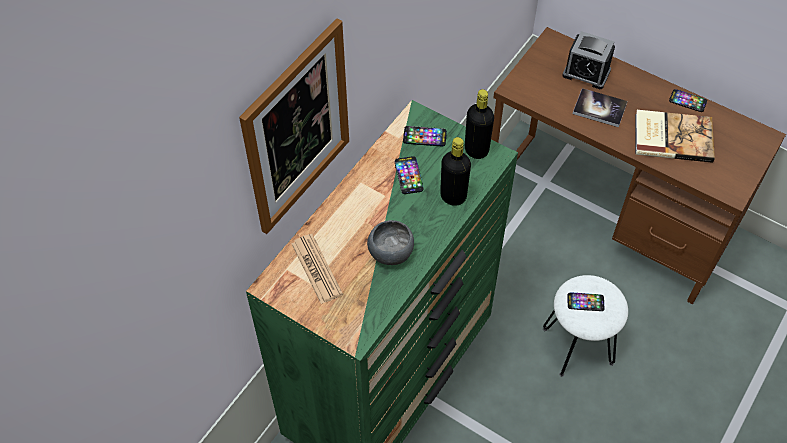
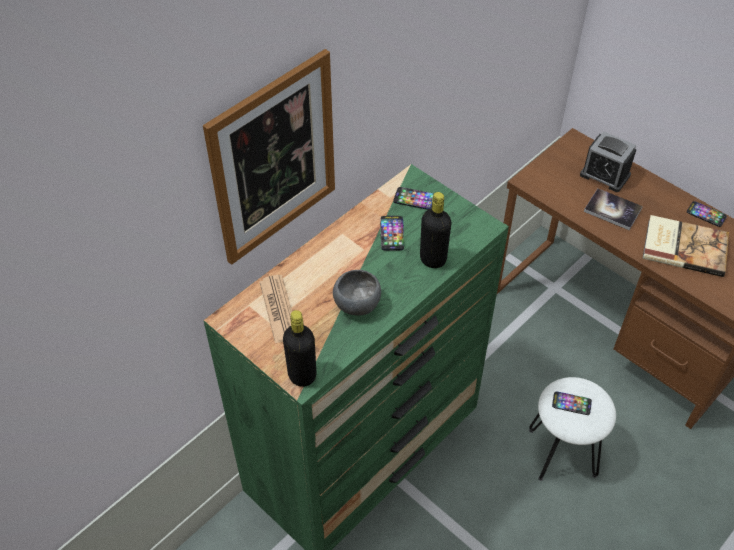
camera: 10 degrees right, 5 degrees down
black bottle [465,89,494,159] -> black bottle moved to [283,310,316,387]

